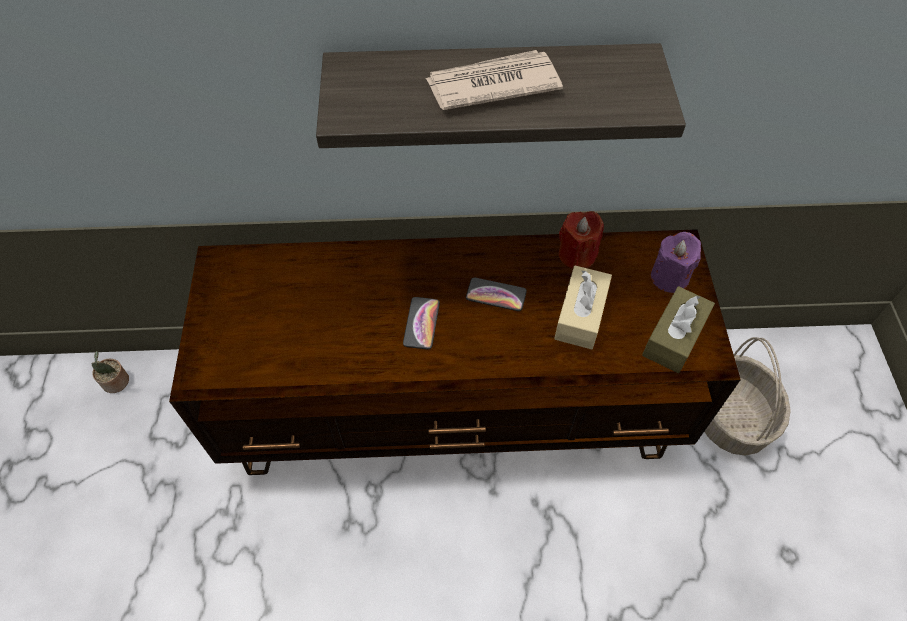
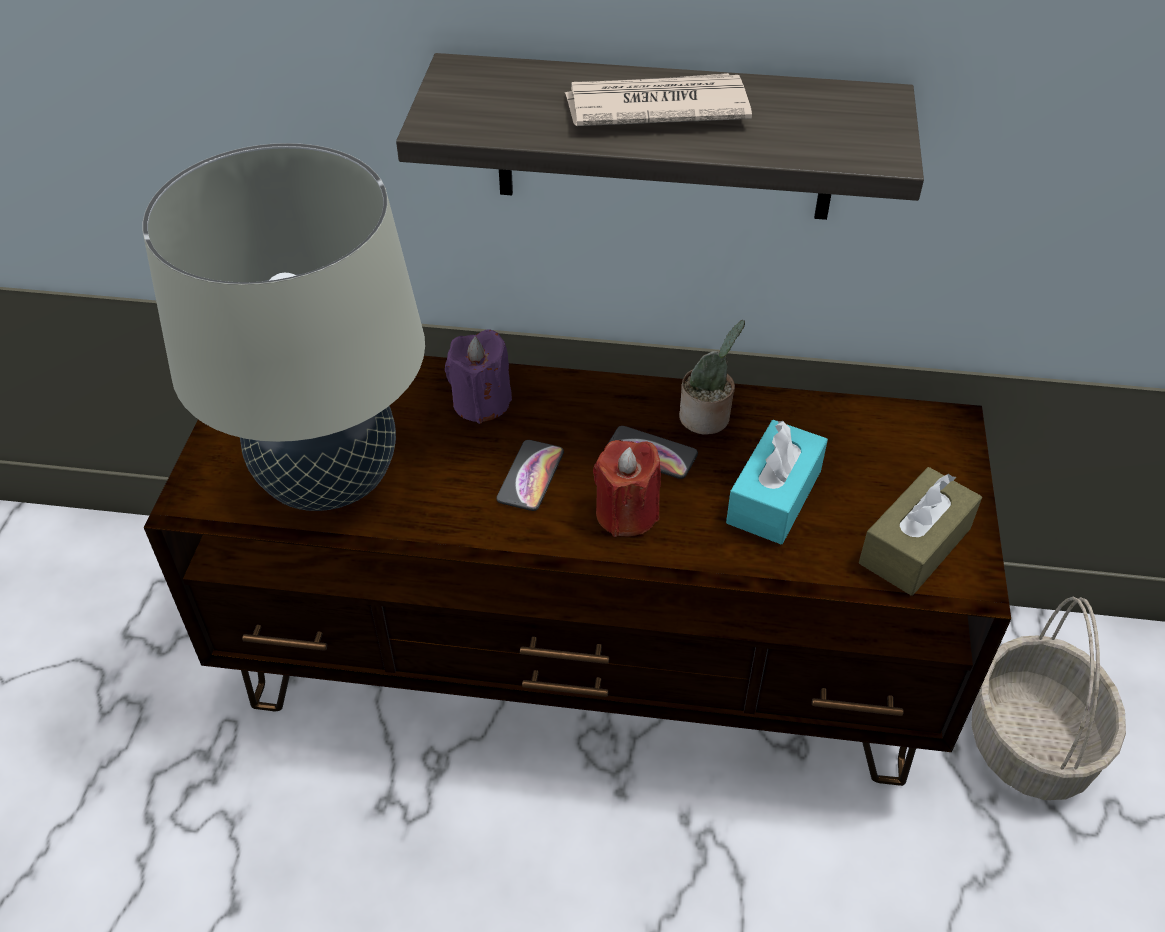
camera: 10 degrees right, 10 degrees down
potted plant [91,351,129,393] -> potted plant moved to [679,320,745,435]
beige tissue box [554,266,612,349] -> turquoise tissue box [726,420,828,544]
red candle [558,211,604,269] -> red candle moved to [593,440,661,537]
purple candle [651,232,701,293] -> purple candle moved to [445,329,512,424]
none -> beige table lamp [142,143,425,511]

